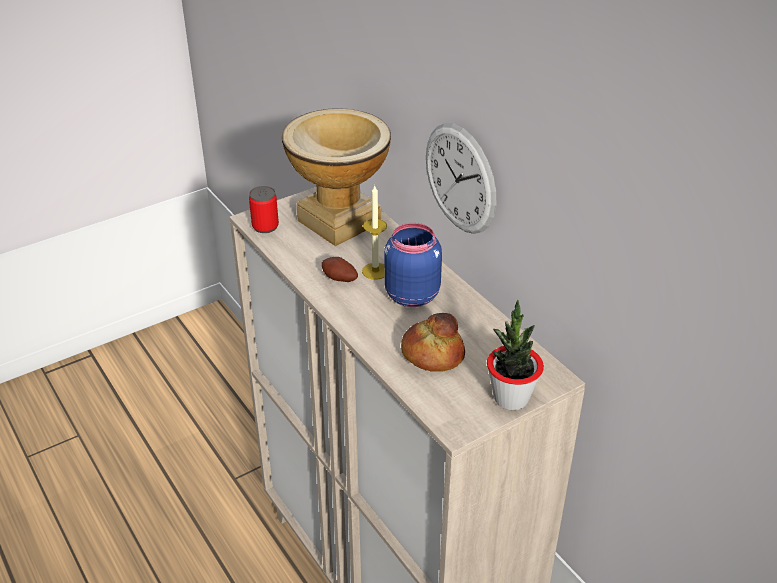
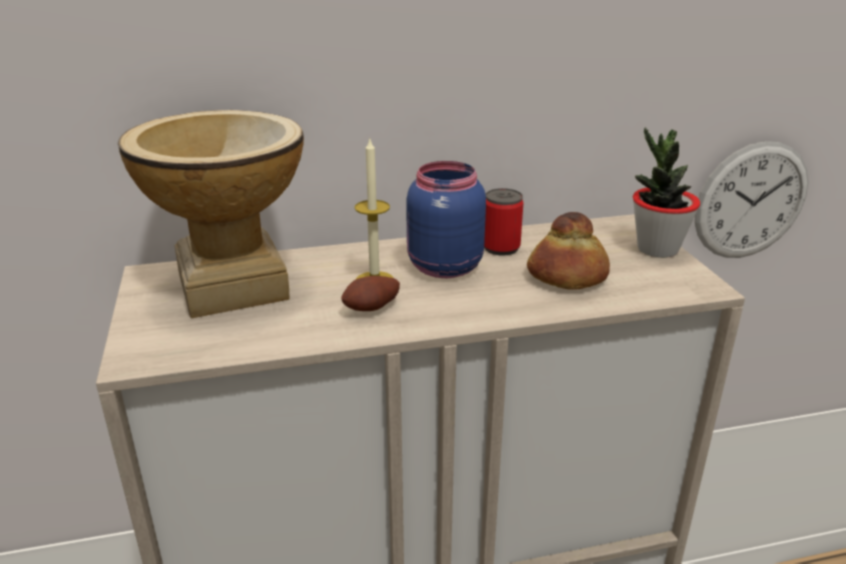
camera: 70 degrees left, 10 degrees down
can [249,186,279,233] -> can moved to [484,188,523,256]
wall clock [426,123,496,234] -> wall clock moved to [694,141,808,258]

